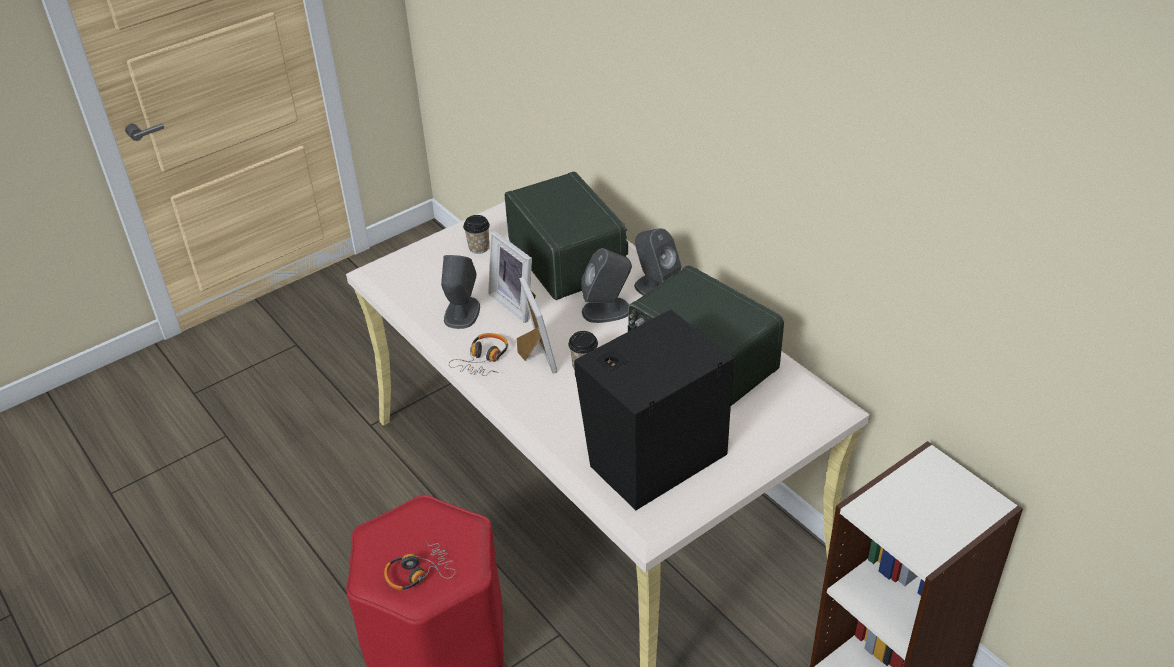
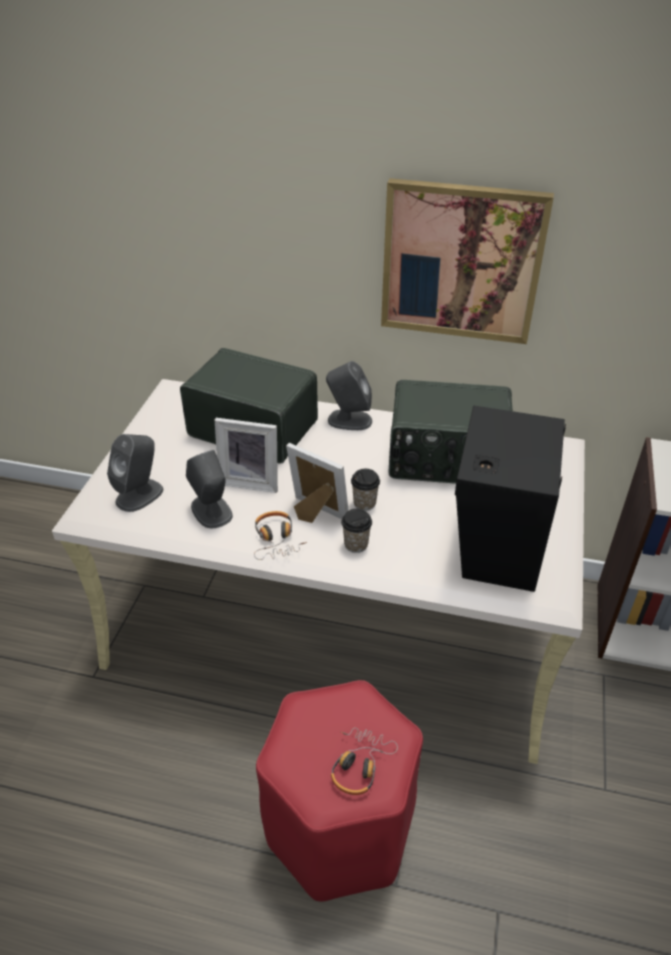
camera: 40 degrees left, 0 degrees up
cup [463,215,490,254] -> cup moved to [341,508,372,553]
grey speaker [582,248,632,323] -> grey speaker moved to [107,434,163,512]
none -> picture [381,178,554,344]

